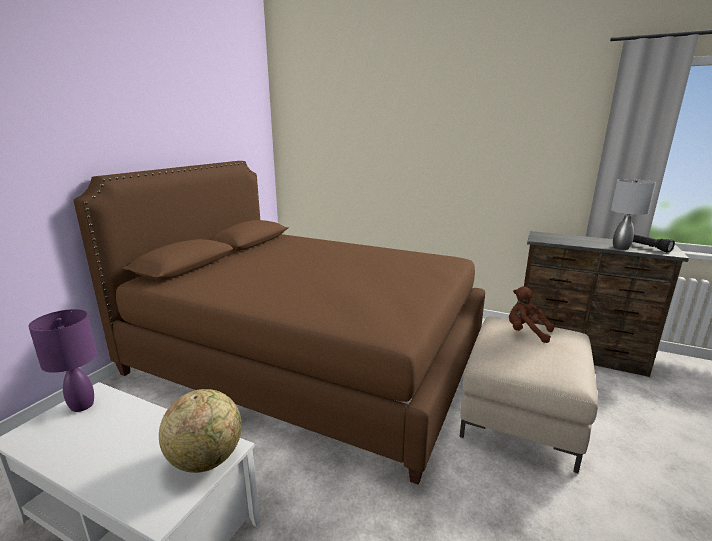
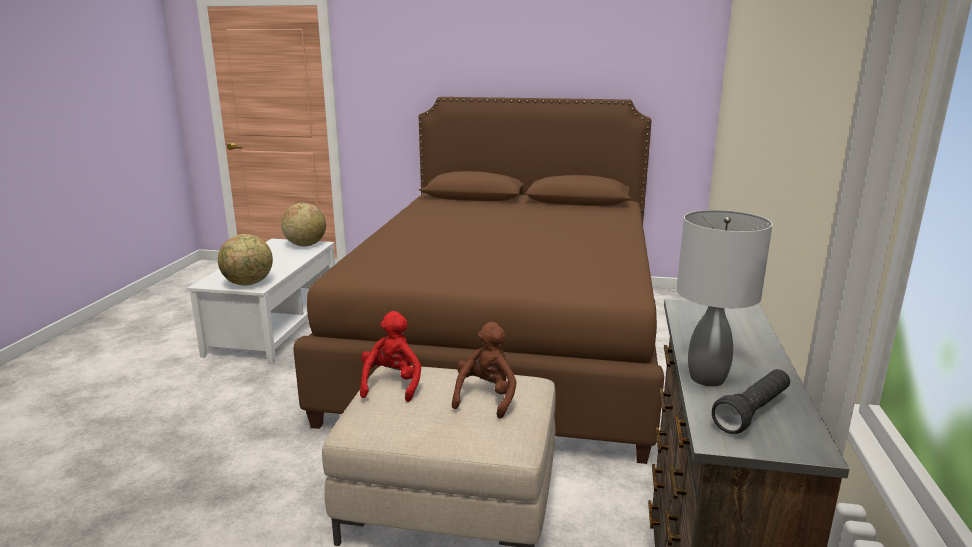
camera: 75 degrees right, 0 degrees up
purple table lamp [28,309,97,412] -> globe [281,203,326,246]
none -> red plush toy [360,311,421,402]

